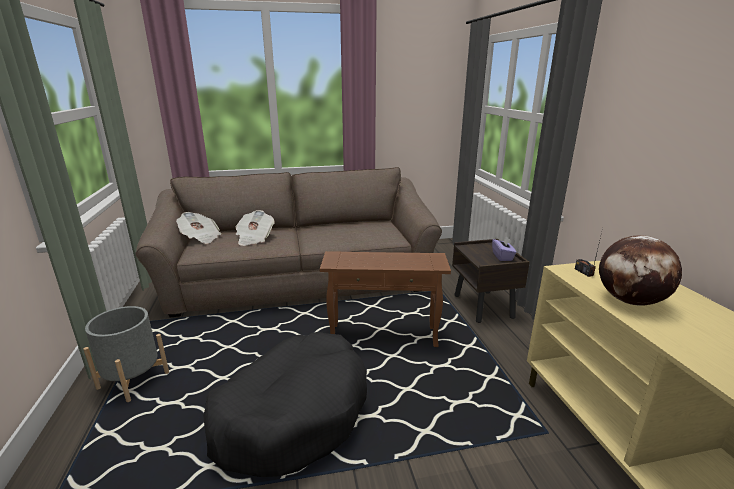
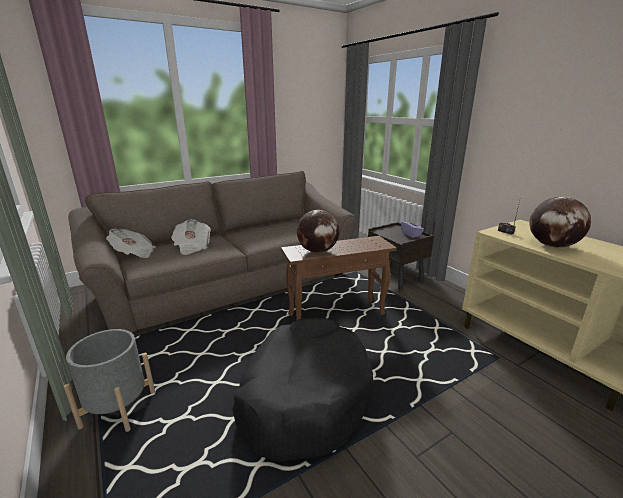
camera: 20 degrees left, 0 degrees up
none -> globe [297,210,339,253]

